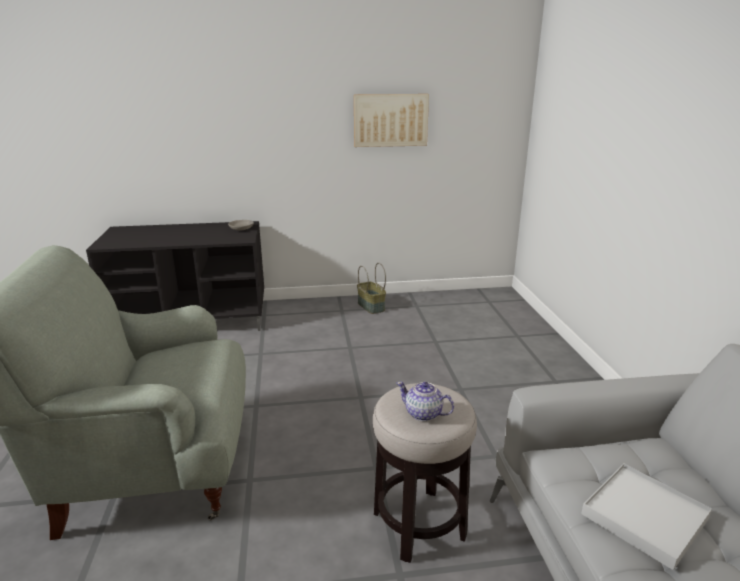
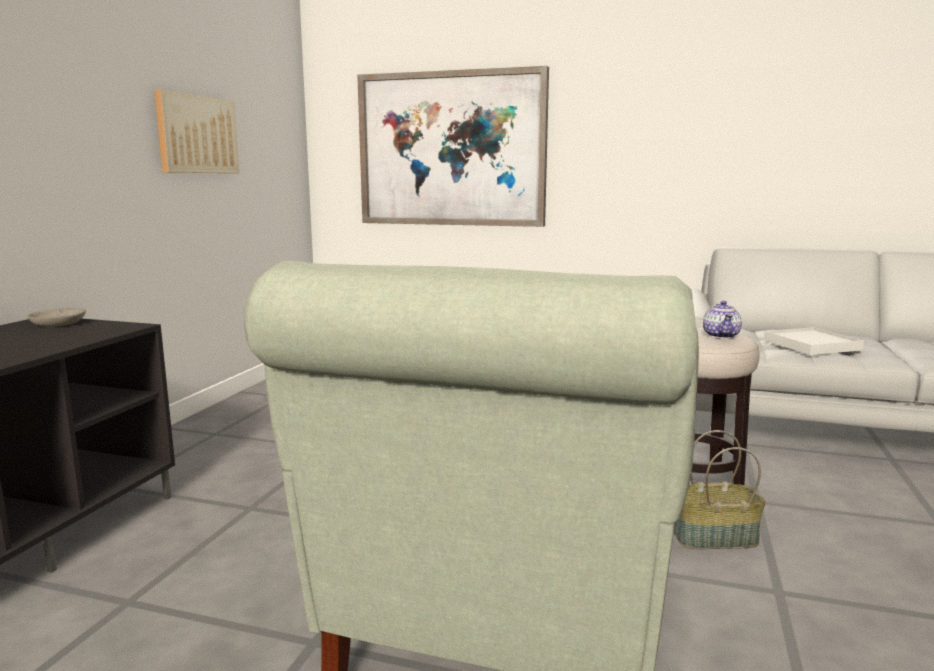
camera: 65 degrees left, 10 degrees down
basket [357,263,386,314] -> basket moved to [674,430,766,549]
teapot [397,382,454,421] -> teapot turned 45 degrees counterclockwise [703,301,742,339]
none -> picture [357,66,549,227]

